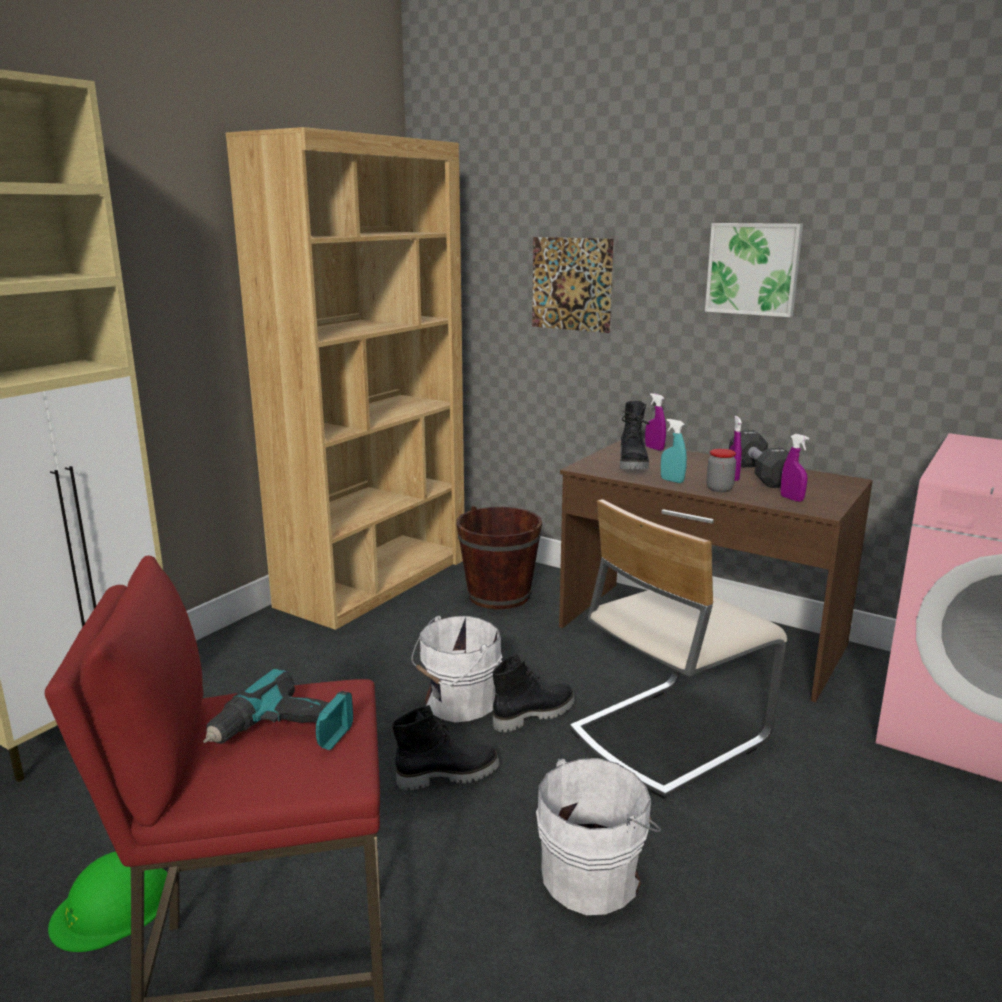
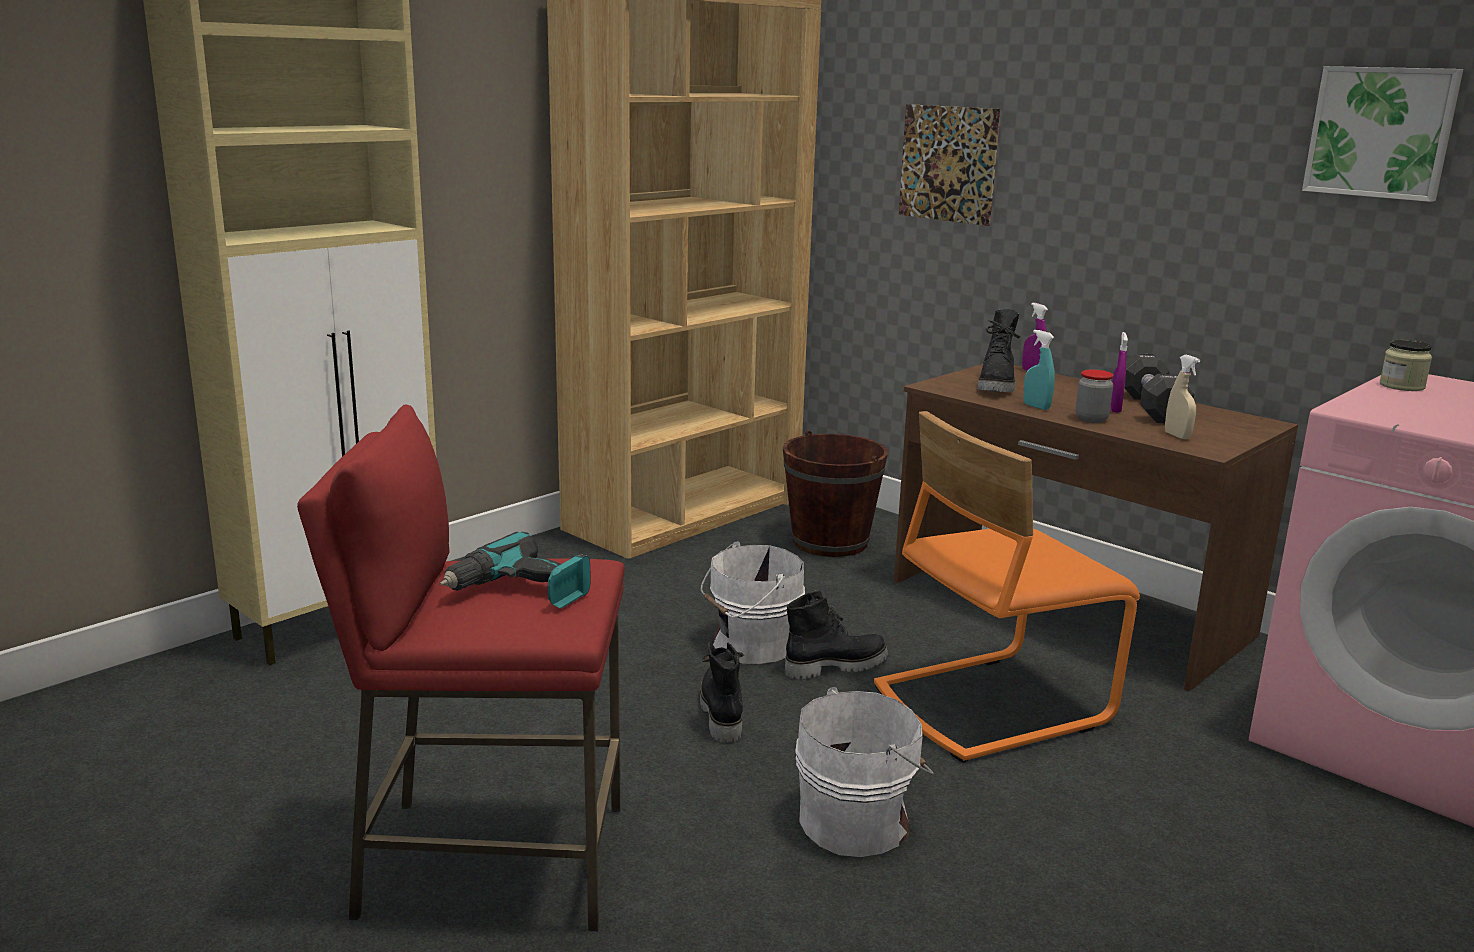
camera: 10 degrees right, 0 degrees up
green hard hat [48,851,167,952] -> none
black boot [392,705,500,791] -> black boot turned 90 degrees counterclockwise [700,642,744,743]
beige chair [570,499,787,799] -> orange chair [874,411,1140,763]
picture [705,223,803,317] -> picture moved to [1302,66,1463,202]
purple spray bottle [781,434,809,502] -> beige spray bottle [1165,355,1200,439]
none -> jar [1380,340,1432,391]

